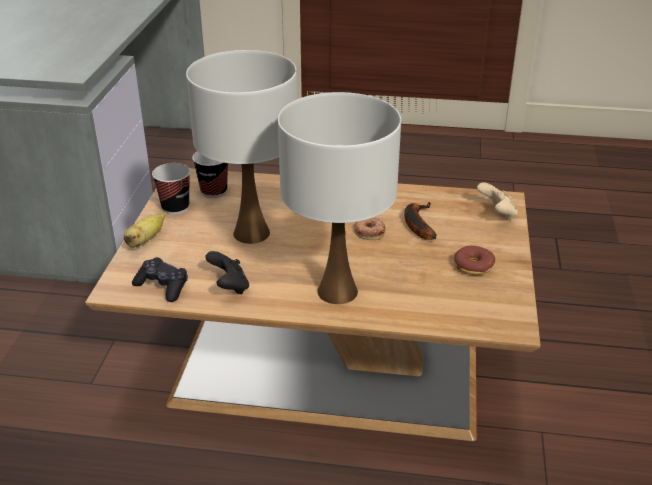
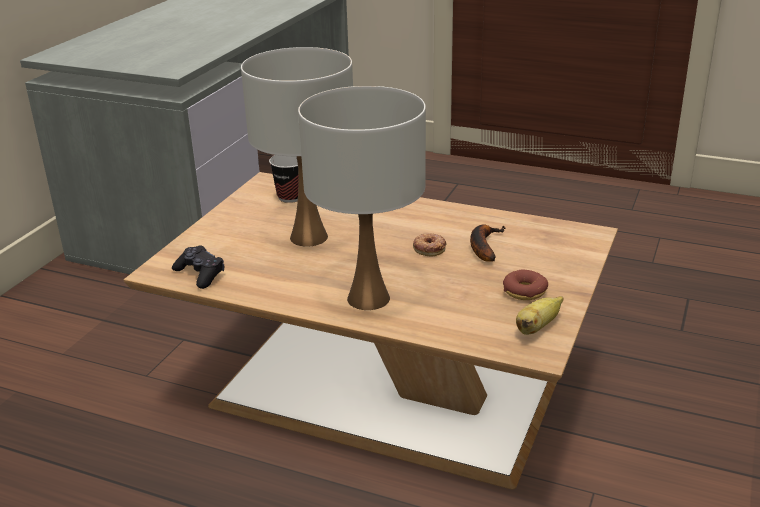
camera: 15 degrees right, 5 degrees down
banana [124,213,165,248] -> banana moved to [516,296,564,335]
cup [152,163,190,215] -> none
black game controller [205,251,249,294] -> none
beige game controller [477,182,518,221] -> none

